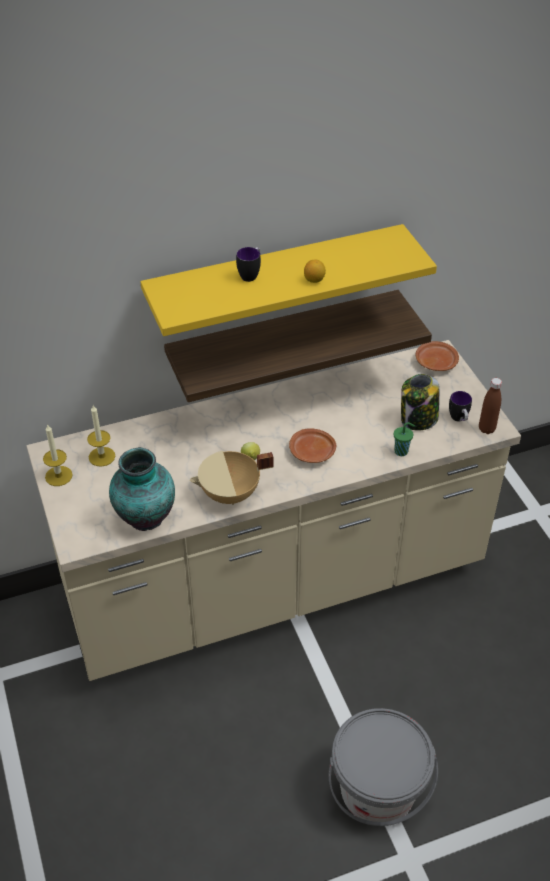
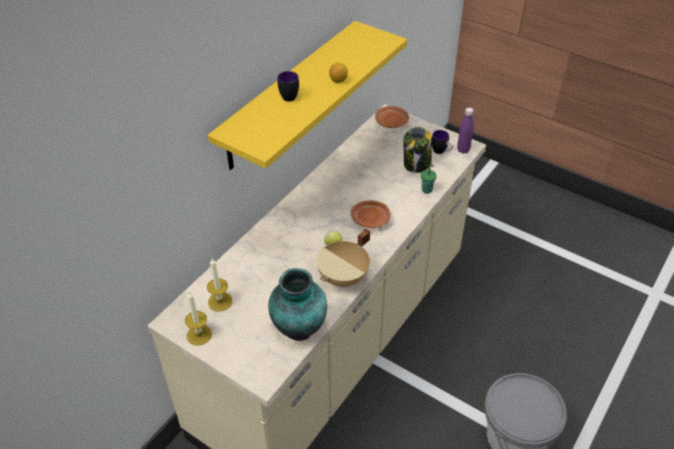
camera: 35 degrees left, 0 degrees up
shelf [164,290,432,402] -> none
brown bottle [479,378,502,434] -> purple bottle [457,108,474,154]

